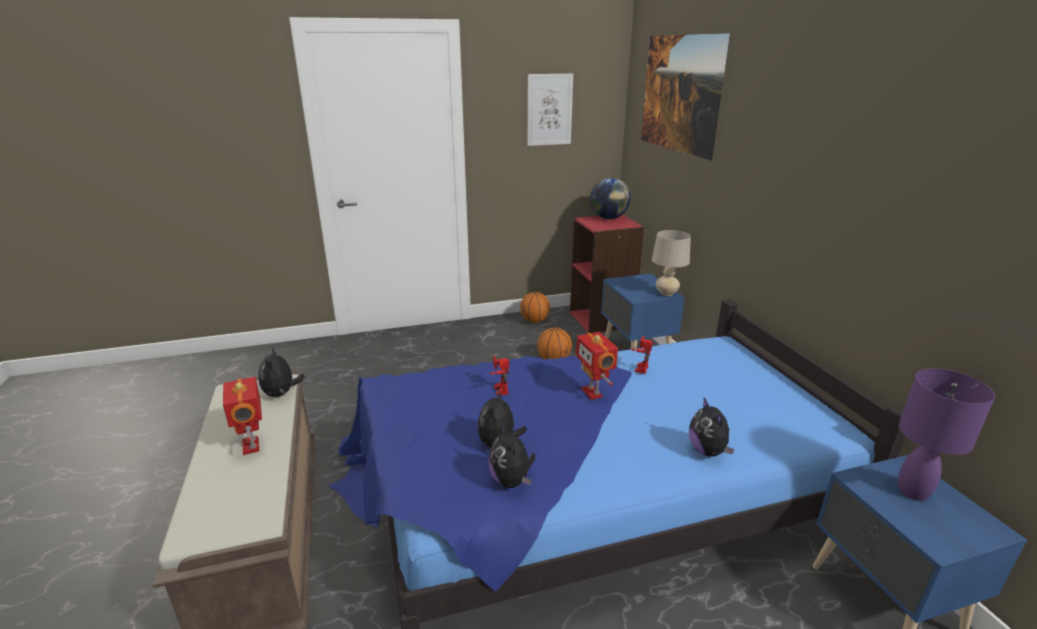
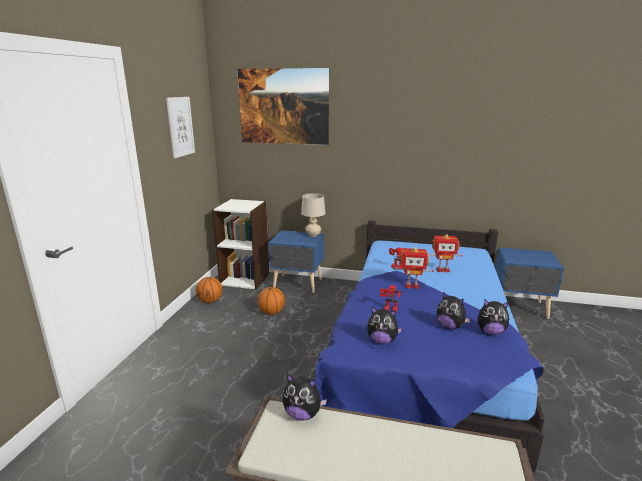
camera: 60 degrees left, 5 degrees down
toy robot [223,377,262,455] -> toy robot moved to [428,234,463,272]
red bookcase [570,215,645,333] -> white bookcase [212,199,270,290]
globe [590,178,631,219] -> none
plush toy [689,398,734,457] -> plush toy moved to [367,307,402,344]
purple table lamp [898,369,995,501] -> none

